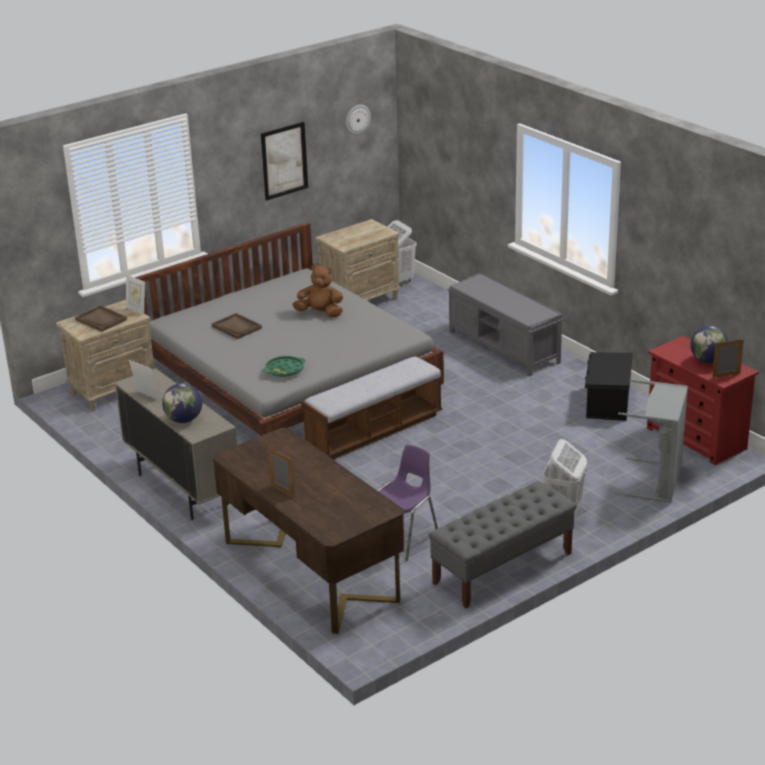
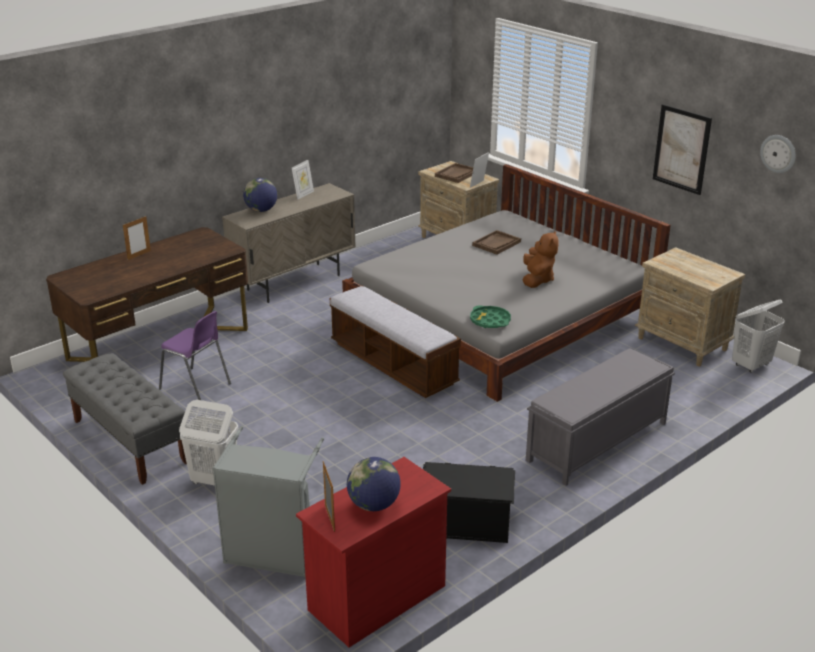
camera: 85 degrees right, 0 degrees up
green tray [263,356,305,378] -> green tray moved to [470,305,511,328]

